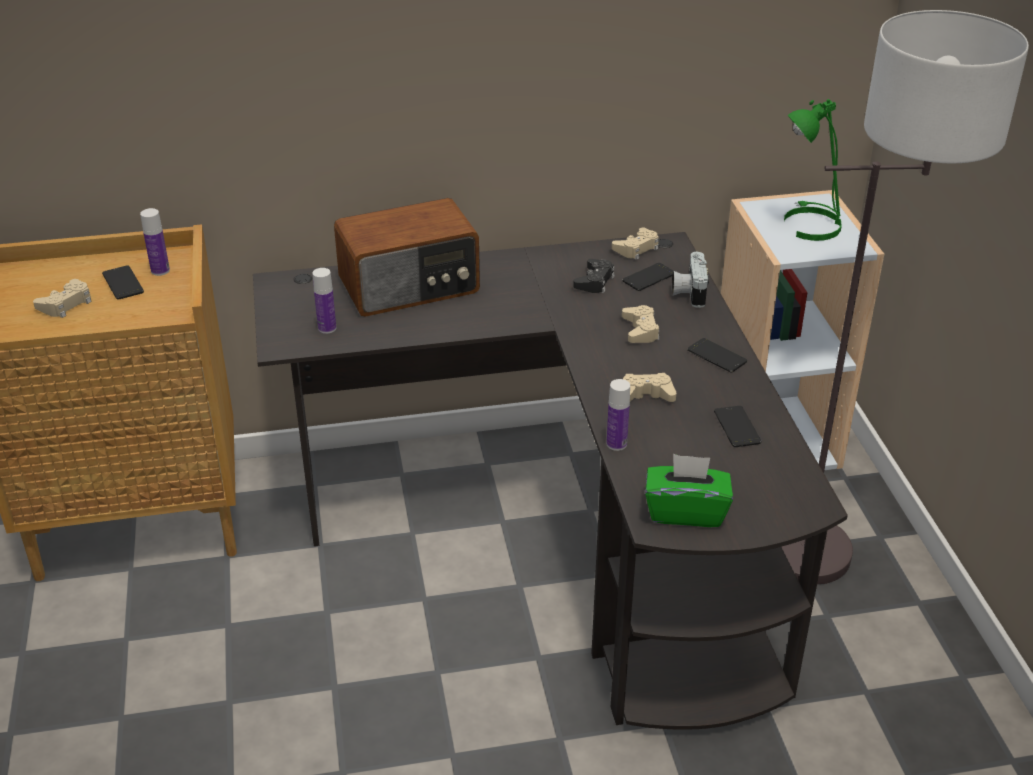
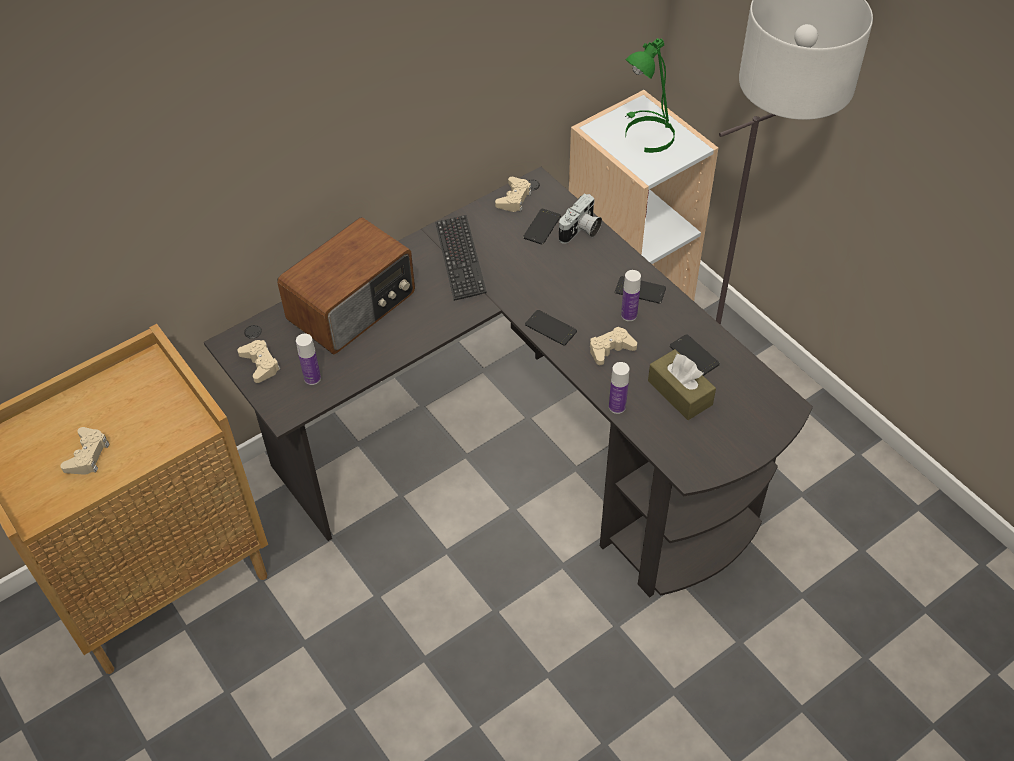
camera: 25 degrees left, 15 degrees up
phone [102,265,144,300] -> phone moved to [525,310,577,345]
bottle [140,208,170,276] -> bottle moved to [621,270,641,321]
black game controller [573,259,615,293] -> none
beige game controller [622,305,660,343] -> beige game controller moved to [237,340,280,383]
green tissue box [645,454,733,527] -> none
camera [672,252,709,308] -> camera turned 120 degrees counterclockwise [559,194,602,244]
none -> keyboard [435,215,487,301]
none -> brown tissue box [648,349,716,420]

